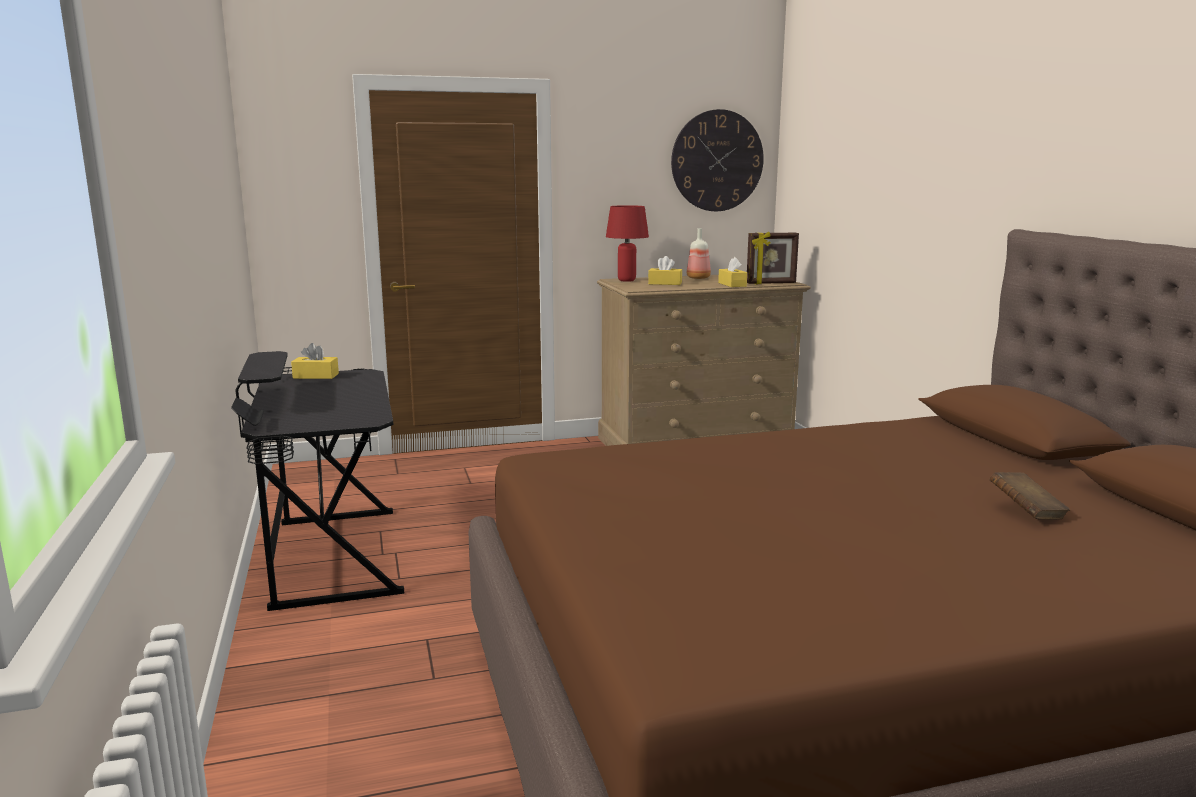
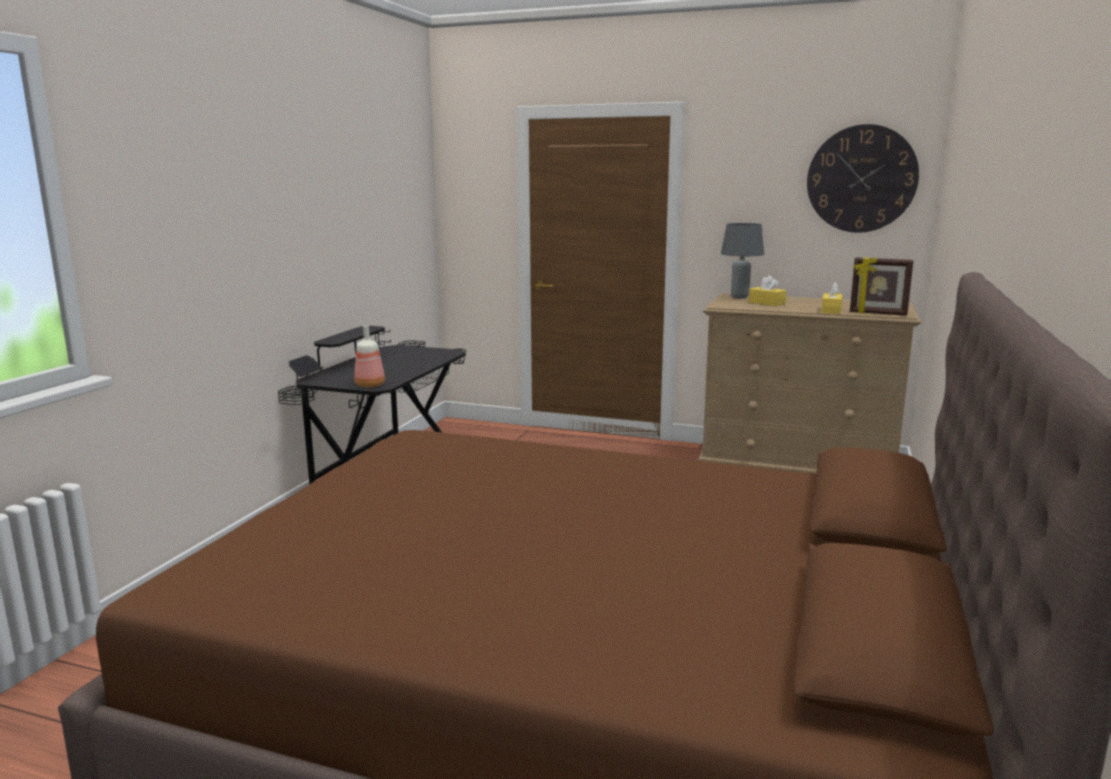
camera: 35 degrees right, 0 degrees up
yellow tissue box [291,343,339,379] -> none
red table lamp [606,205,649,282] -> grey table lamp [721,223,764,298]
bottle [687,228,711,279] -> bottle moved to [354,325,385,388]
brown book [989,472,1070,519] -> none

